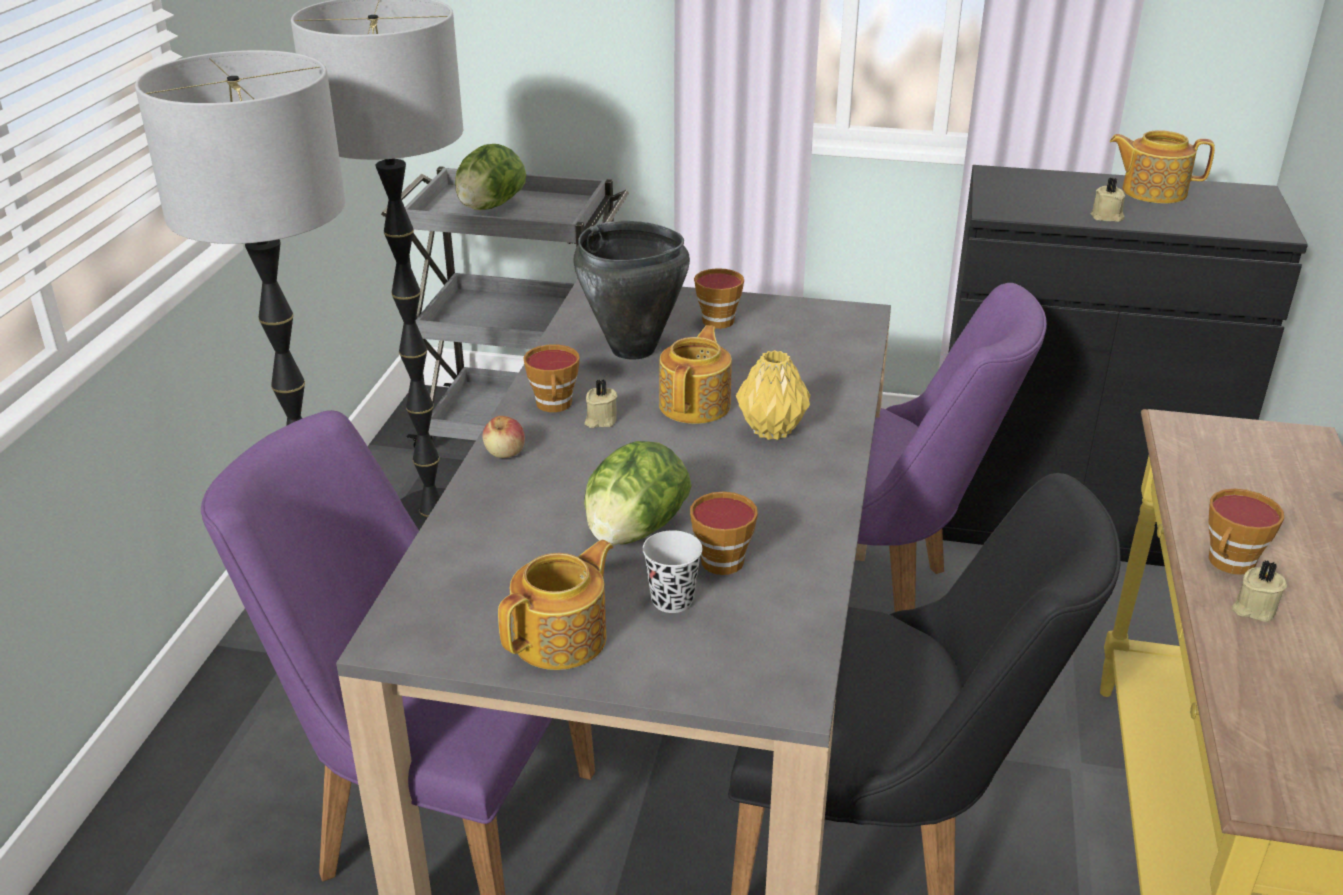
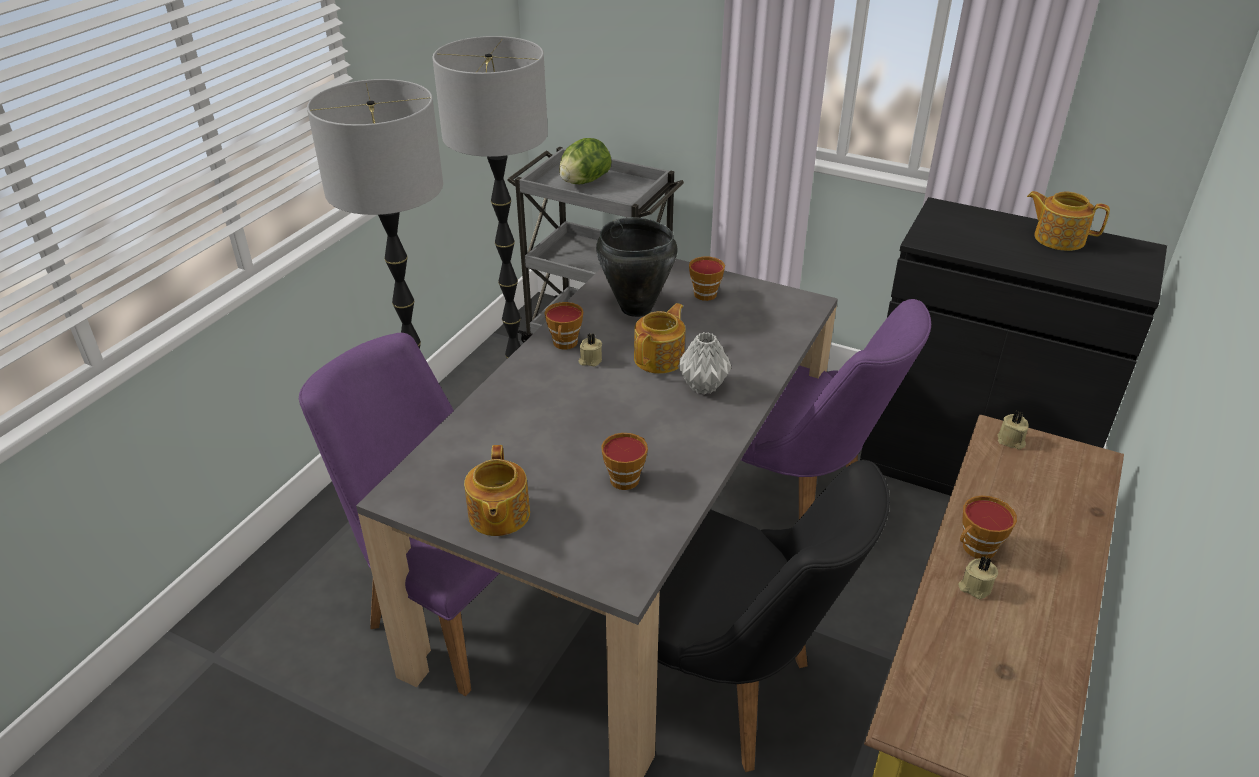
camera: 15 degrees right, 5 degrees up
apple [482,416,525,458] -> none
teapot [498,540,613,670] -> teapot turned 120 degrees clockwise [464,445,530,536]
lettuce [584,441,691,545] -> none
black cup [643,530,702,613] -> none
yellow vase [736,350,811,440] -> grey vase [678,332,732,395]
beige candle [1091,178,1125,222] -> beige candle moved to [998,411,1028,449]

